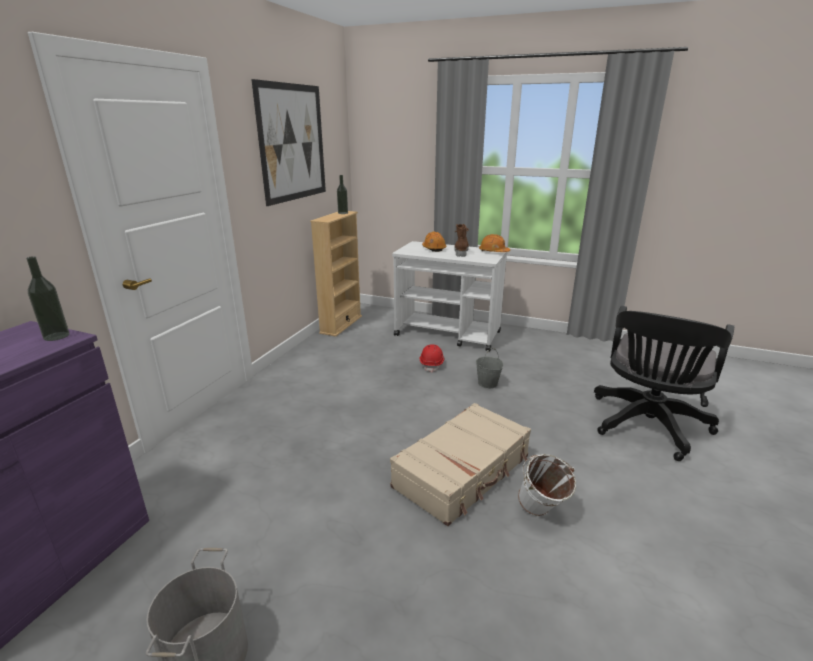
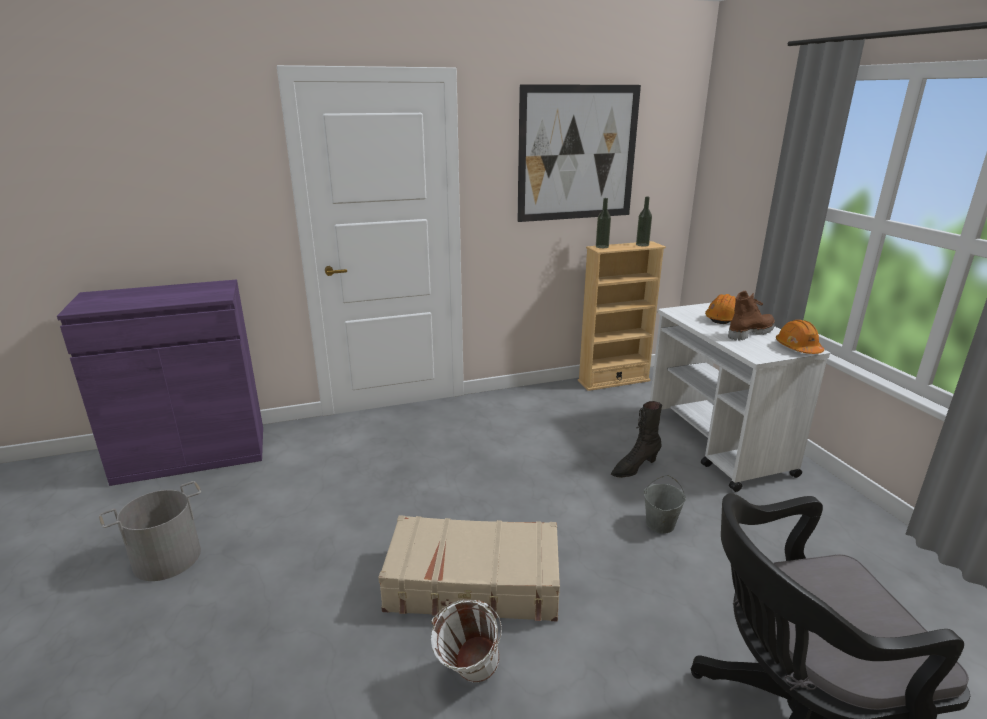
camera: 50 degrees right, 0 degrees up
bottle [26,256,70,341] -> bottle moved to [596,198,611,248]
red hard hat [420,344,445,373] -> black boot [611,401,662,478]

